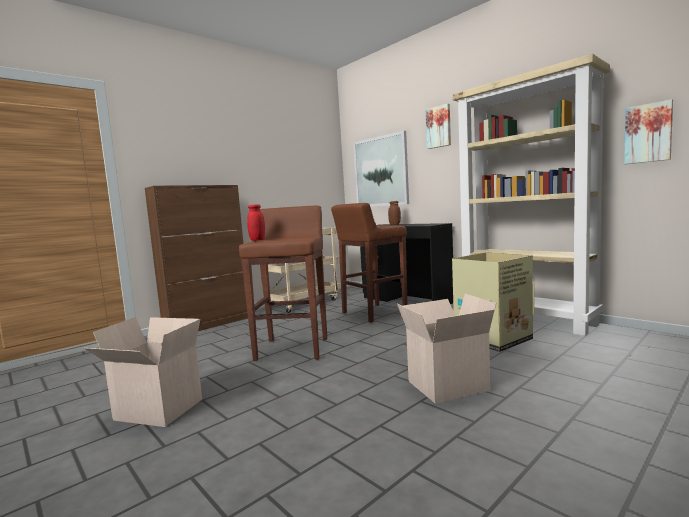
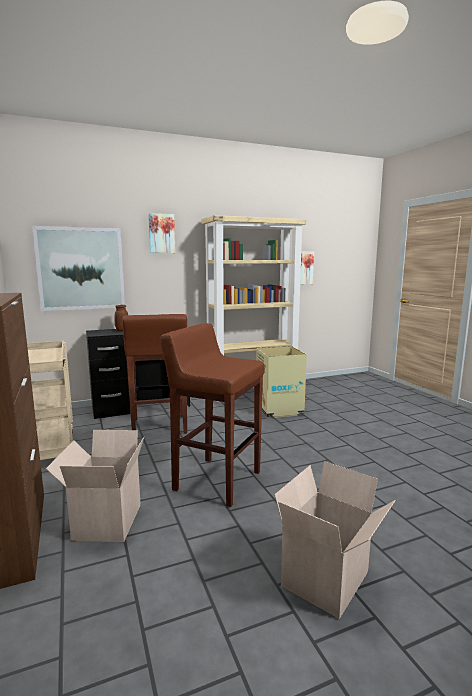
camera: 70 degrees left, 5 degrees up
red jar [247,204,265,241] -> none
cardboard box [397,294,496,404] -> cardboard box moved to [46,430,144,542]

